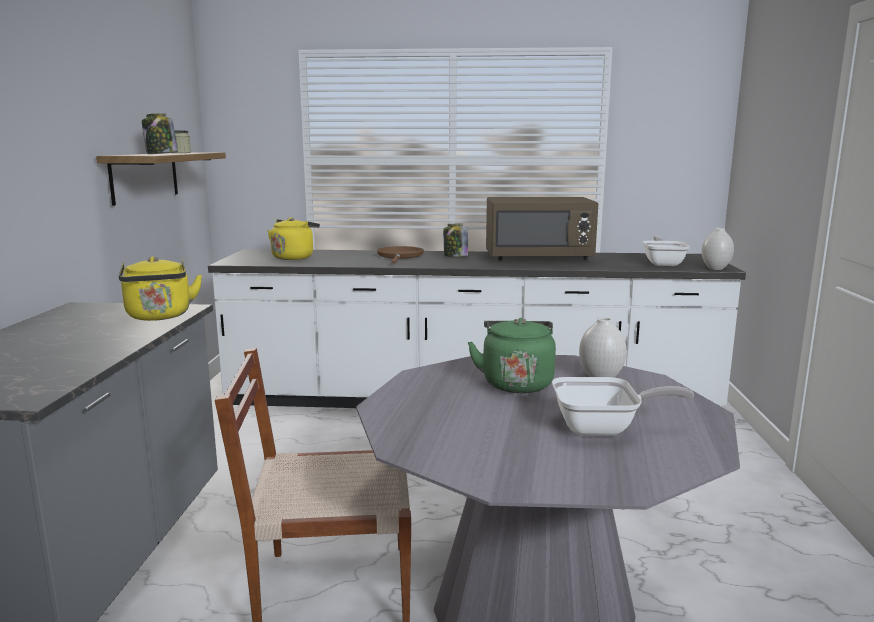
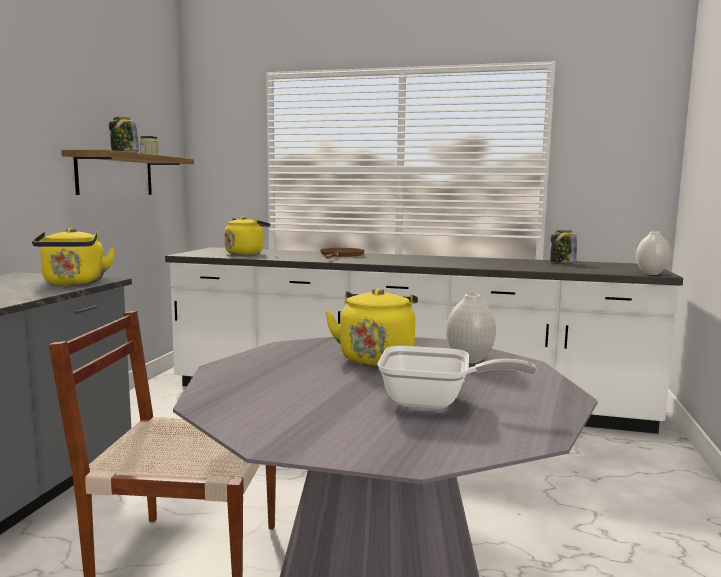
camera: 10 degrees right, 5 degrees down
jar [443,223,468,257] -> jar moved to [550,230,577,263]
green kettle [468,318,556,393] -> yellow kettle [325,288,418,367]
brown microwave [486,197,598,260] -> none
frying pan [643,236,690,266] -> none

